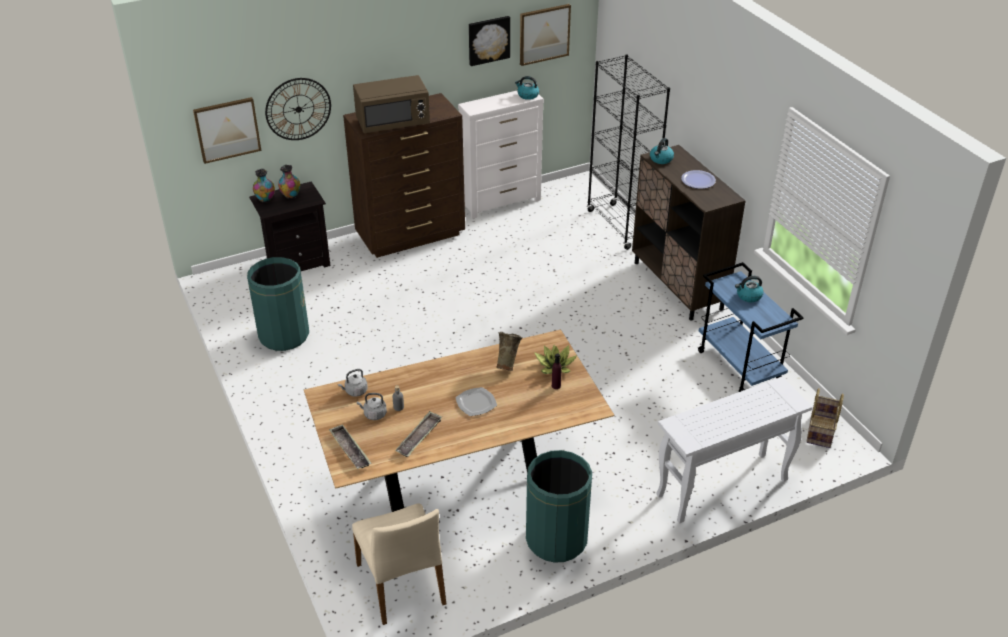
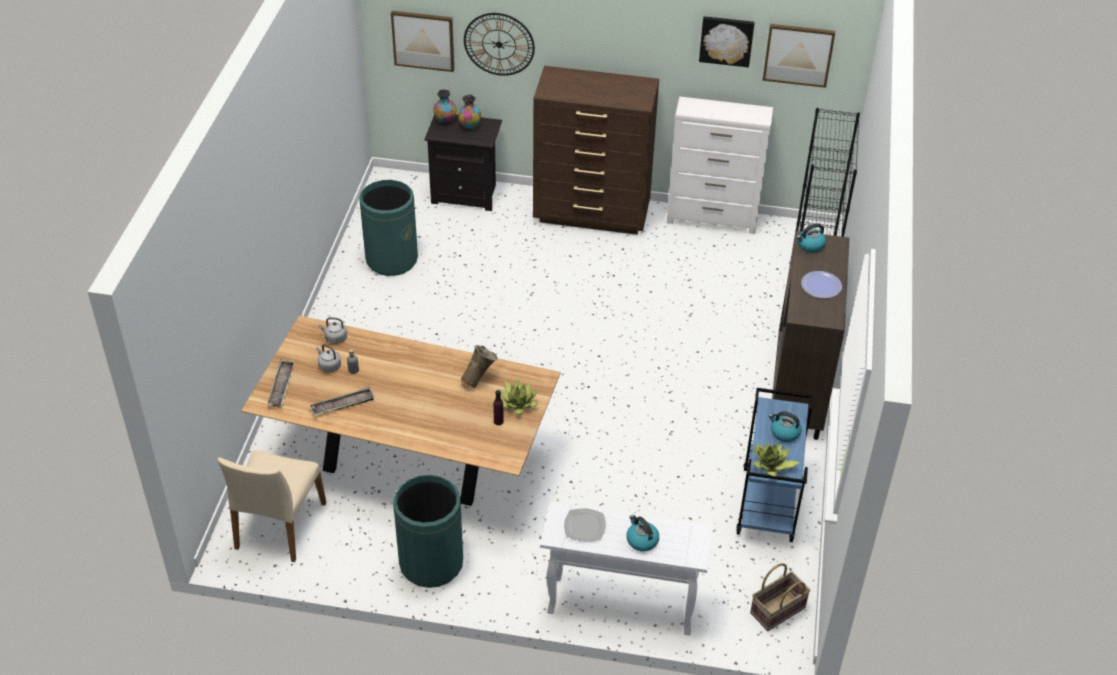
camera: 35 degrees right, 5 degrees up
brown microwave [353,75,430,133] -> none
plate [455,387,497,416] -> plate moved to [564,508,606,542]
kettle [515,76,539,100] -> kettle moved to [626,515,659,552]
none -> potted plant [752,443,800,477]

